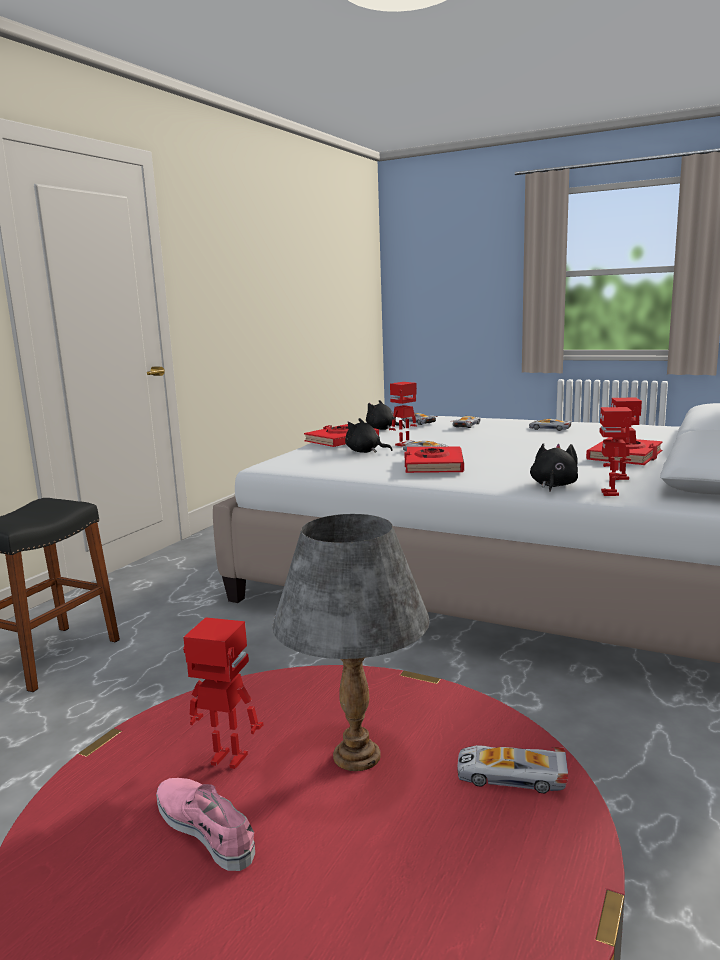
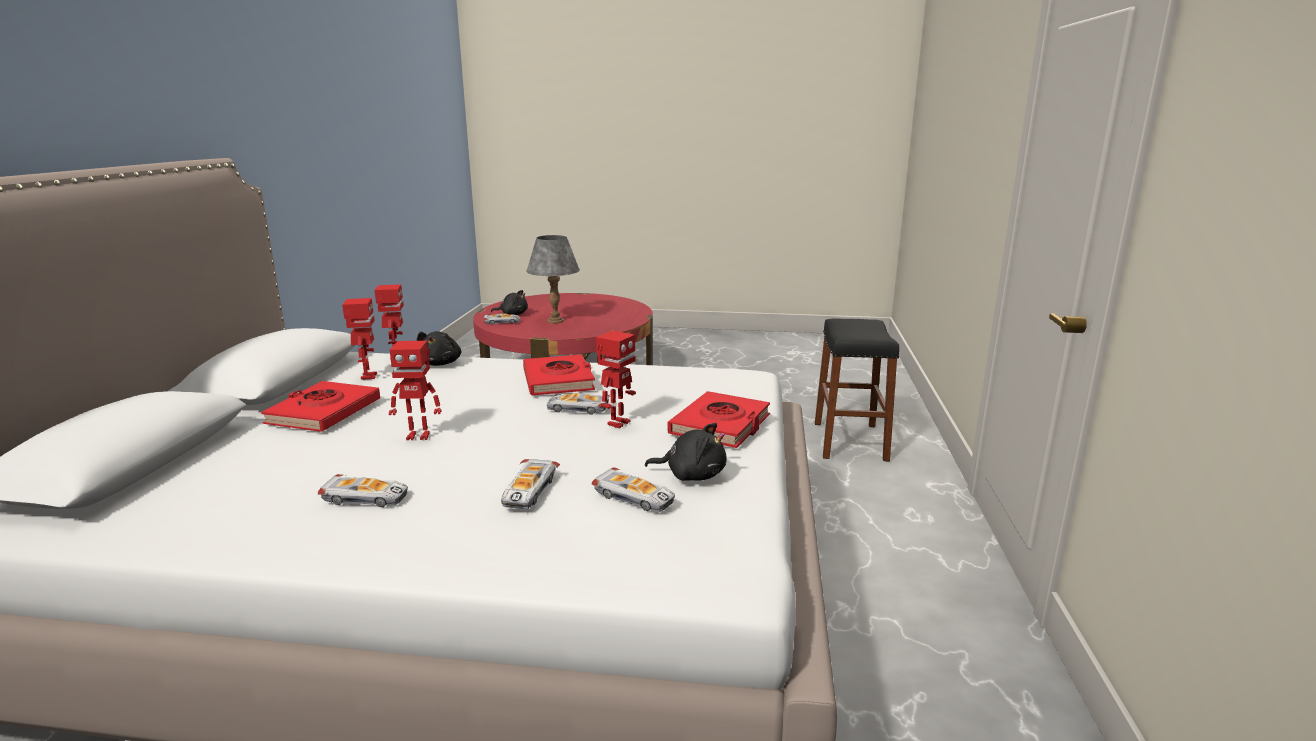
camera: 160 degrees right, 5 degrees up
pink shoe [156,778,255,871] -> none
toy robot [183,617,264,769] -> toy robot moved to [389,341,442,440]
black plush toy [345,418,393,453] -> black plush toy moved to [491,290,528,315]

